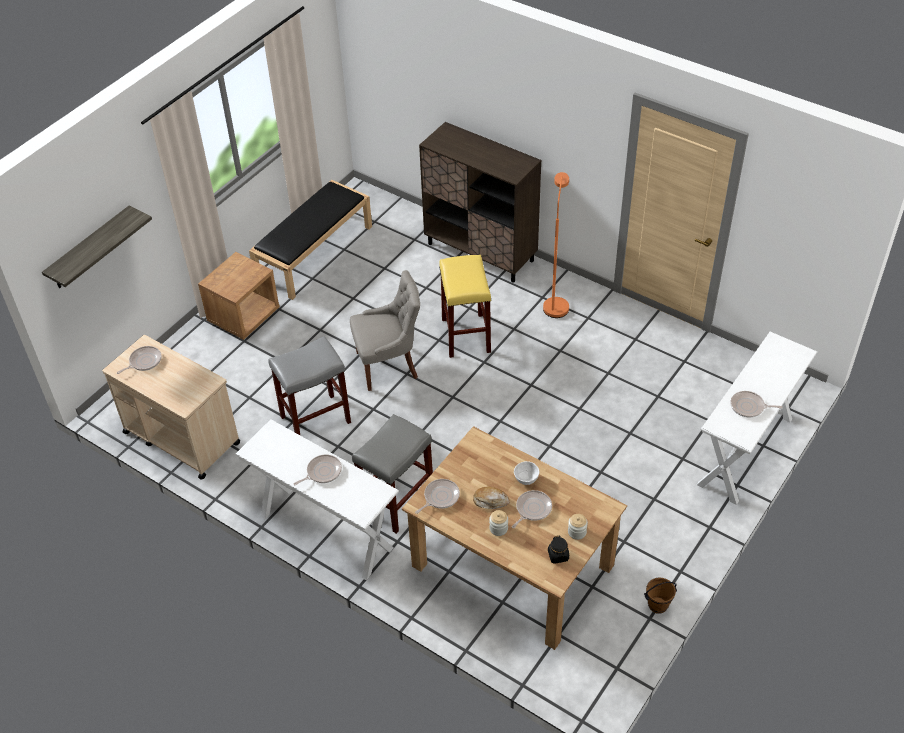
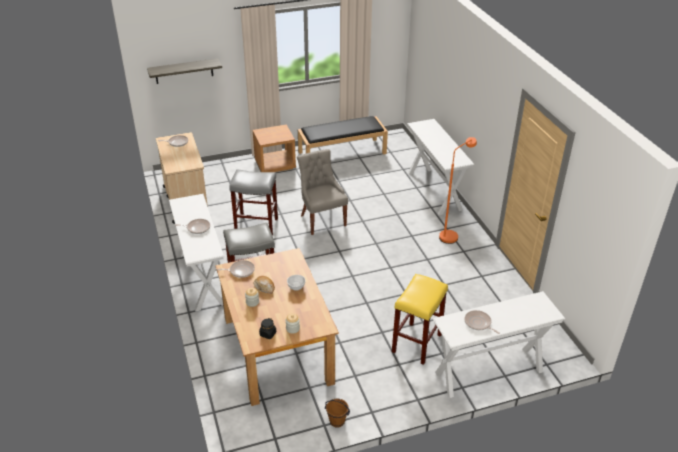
camera: 35 degrees right, 10 degrees down
grey chair [350,270,420,391] -> grey chair turned 135 degrees counterclockwise [297,149,348,235]
brown cabinet [419,122,541,282] -> white console table [407,119,474,215]
yellow stool [439,255,491,358] -> yellow stool moved to [392,274,448,365]
frying pan [512,490,552,528] -> none

